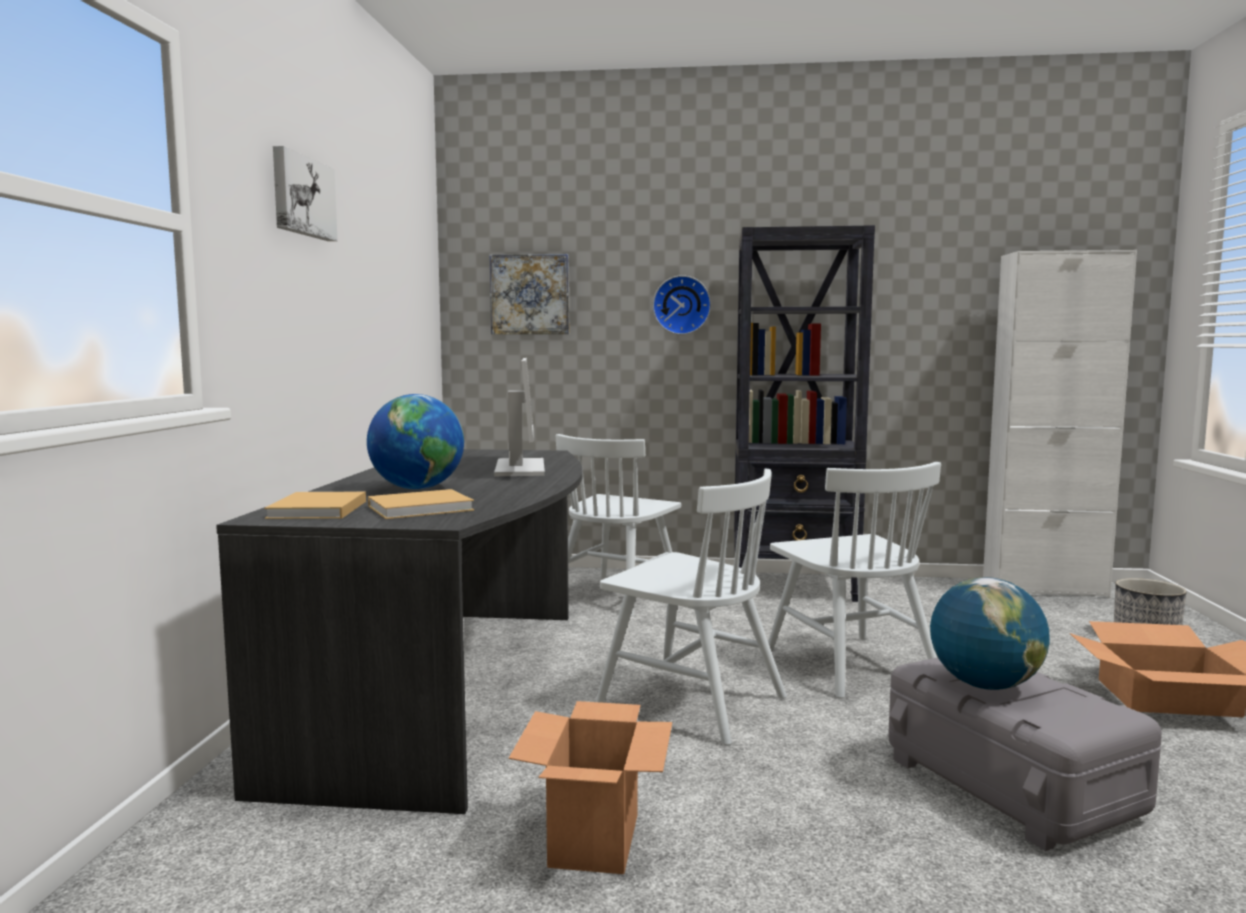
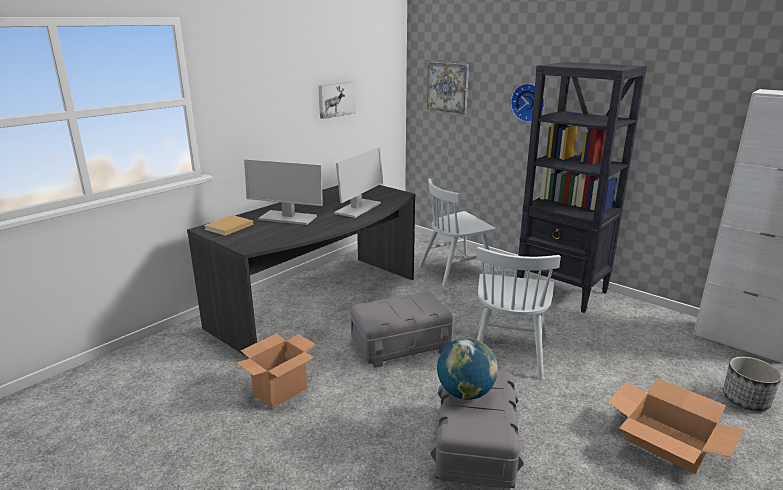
camera: 35 degrees right, 15 degrees up
picture [273,146,338,241] -> picture moved to [318,82,356,119]
globe [367,394,464,490] -> monitor [244,159,323,225]
beige book [368,489,474,519] -> none
white chair [596,469,787,746] -> grey storage box [350,292,453,368]

